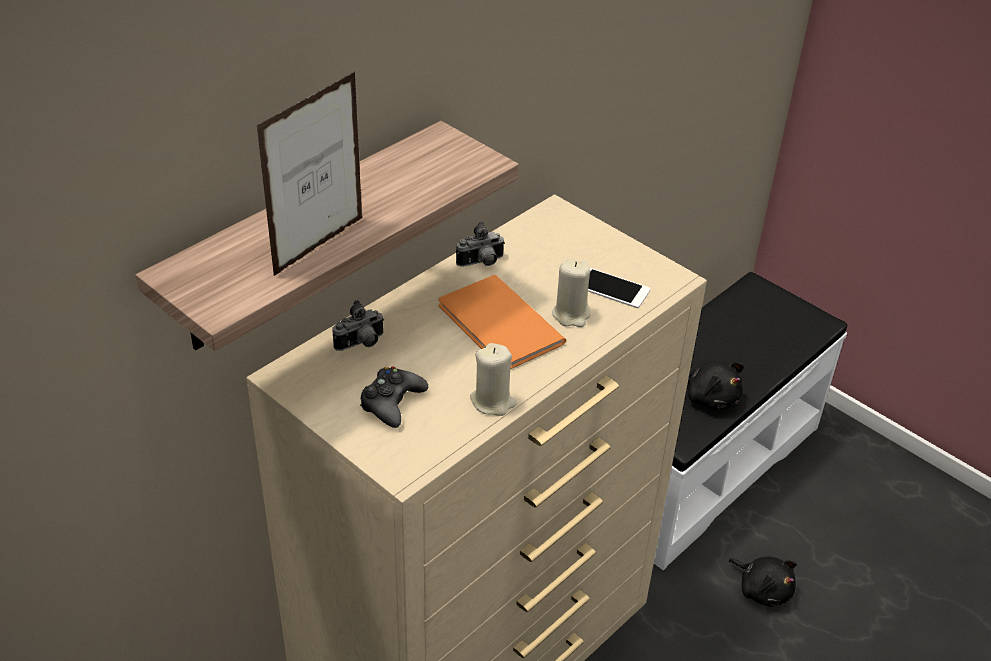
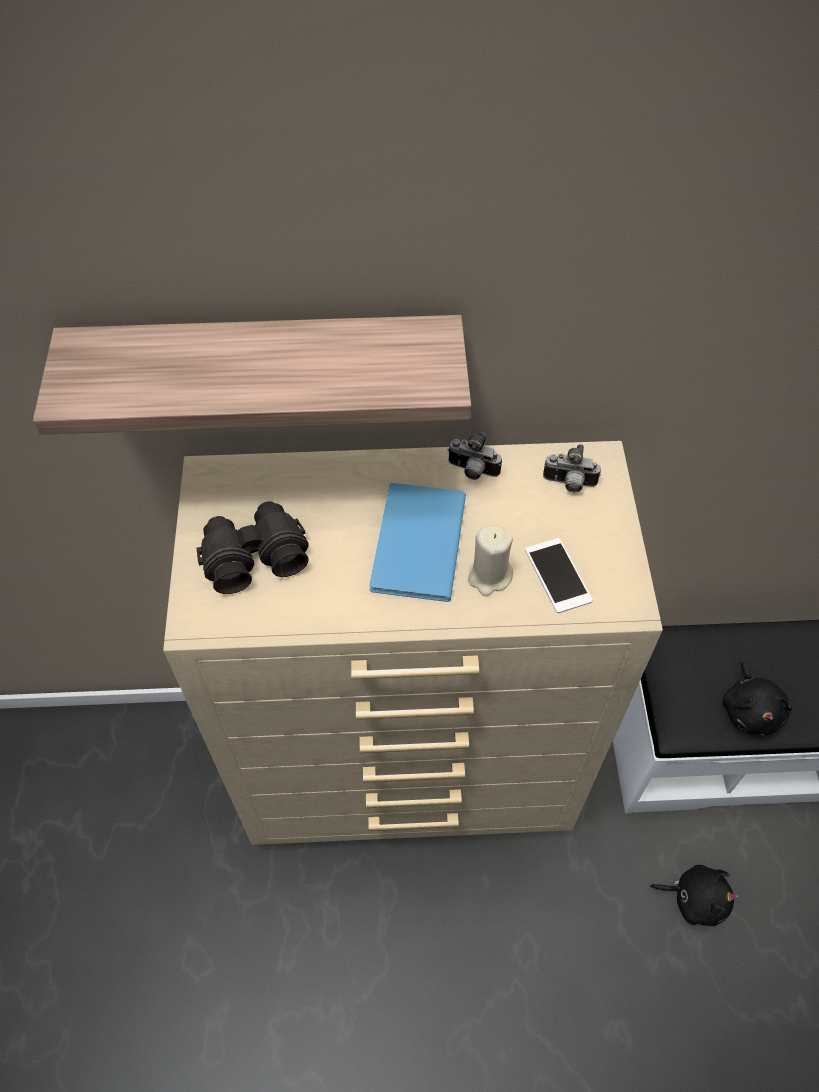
camera: 45 degrees right, 15 degrees up
picture frame [257,71,363,276] -> none
camera [332,300,384,351] -> camera moved to [543,444,601,493]
black game controller [360,367,428,428] -> black binoculars [196,501,309,594]
orange book [438,275,566,369] -> blue book [369,483,466,602]
beige candle [470,343,517,416] -> none
black plush toy [728,557,797,607] -> black plush toy turned 75 degrees counterclockwise [650,865,739,926]

